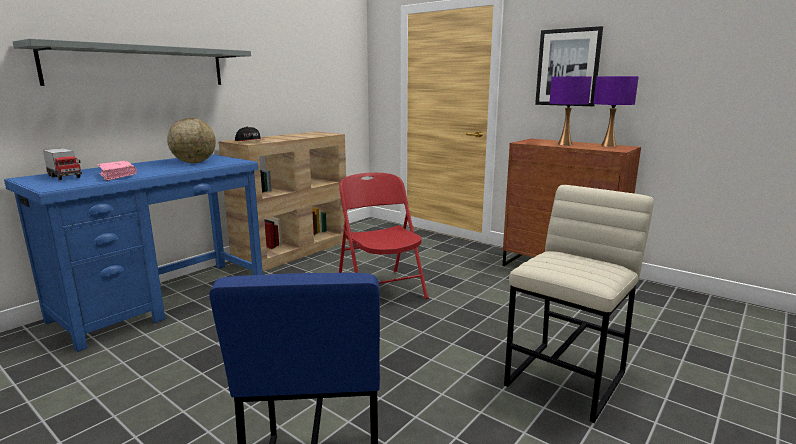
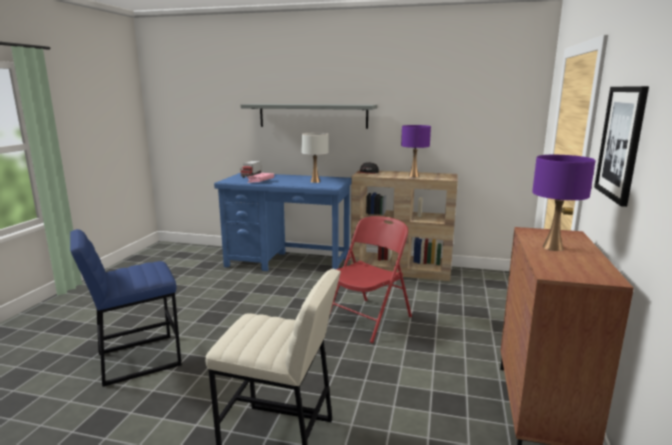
camera: 65 degrees right, 0 degrees up
globe [167,118,216,163] -> white table lamp [301,133,329,183]
purple table lamp [593,76,639,147] -> purple table lamp moved to [401,125,431,177]

